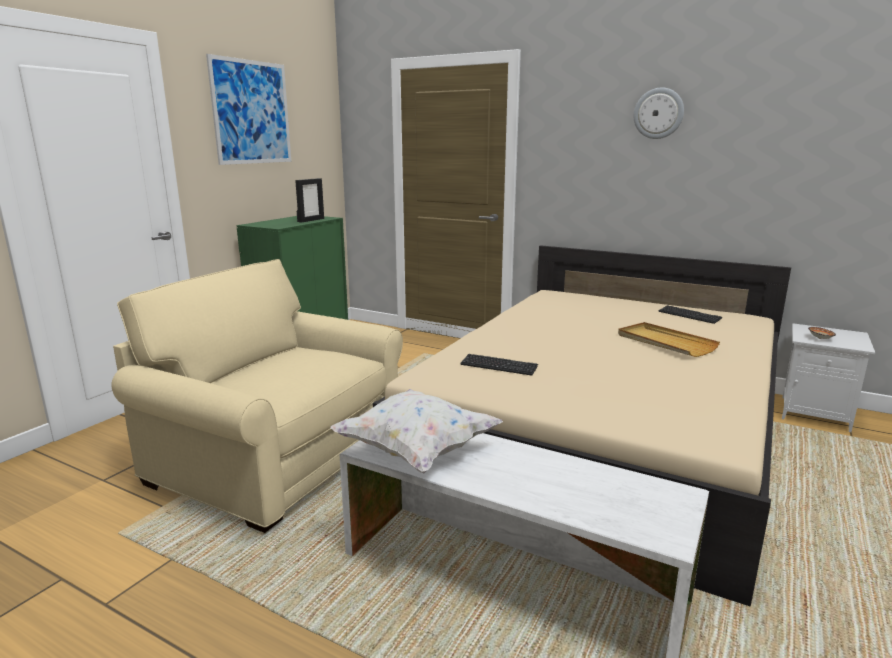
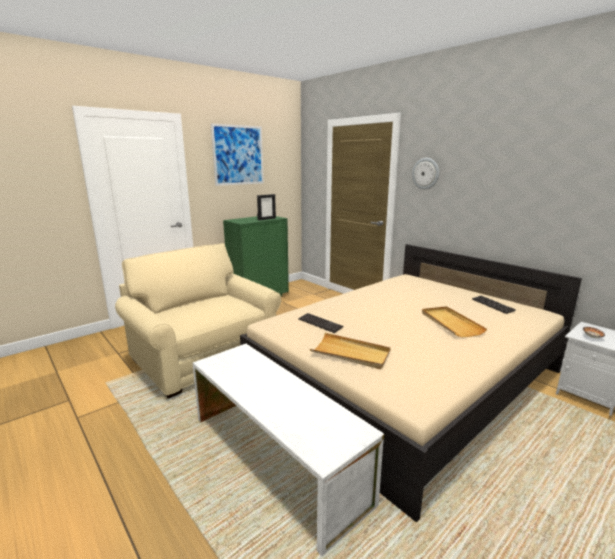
camera: 20 degrees right, 0 degrees up
white pillow [330,389,503,473] -> none
wall clock [634,88,684,139] -> wall clock moved to [412,158,439,190]
none -> beige tray [310,333,391,369]

